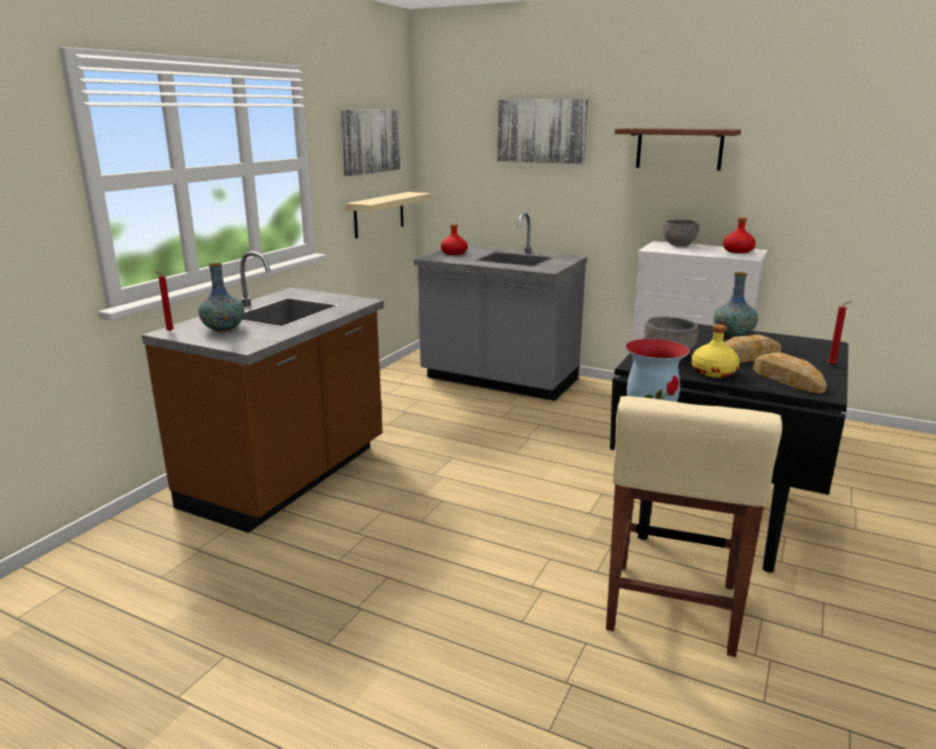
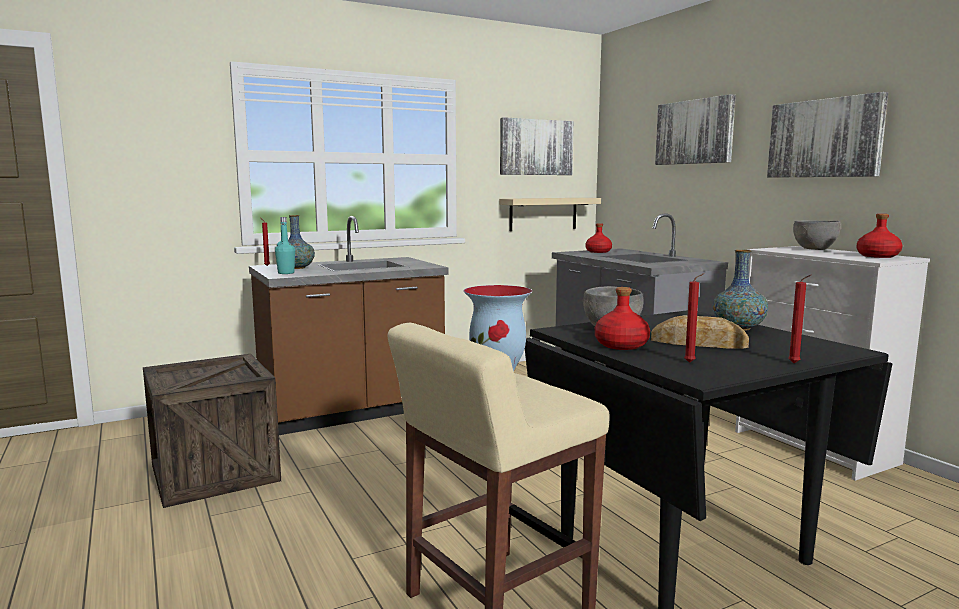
camera: 35 degrees right, 10 degrees down
shelf [615,128,741,171] -> picture [767,92,889,178]
yellow bottle [691,324,740,378] -> red bottle [595,287,650,350]
bread [753,352,827,394] -> red candle [684,273,705,363]
none -> crate [143,354,281,508]
none -> turquoise bottle [275,217,295,274]

